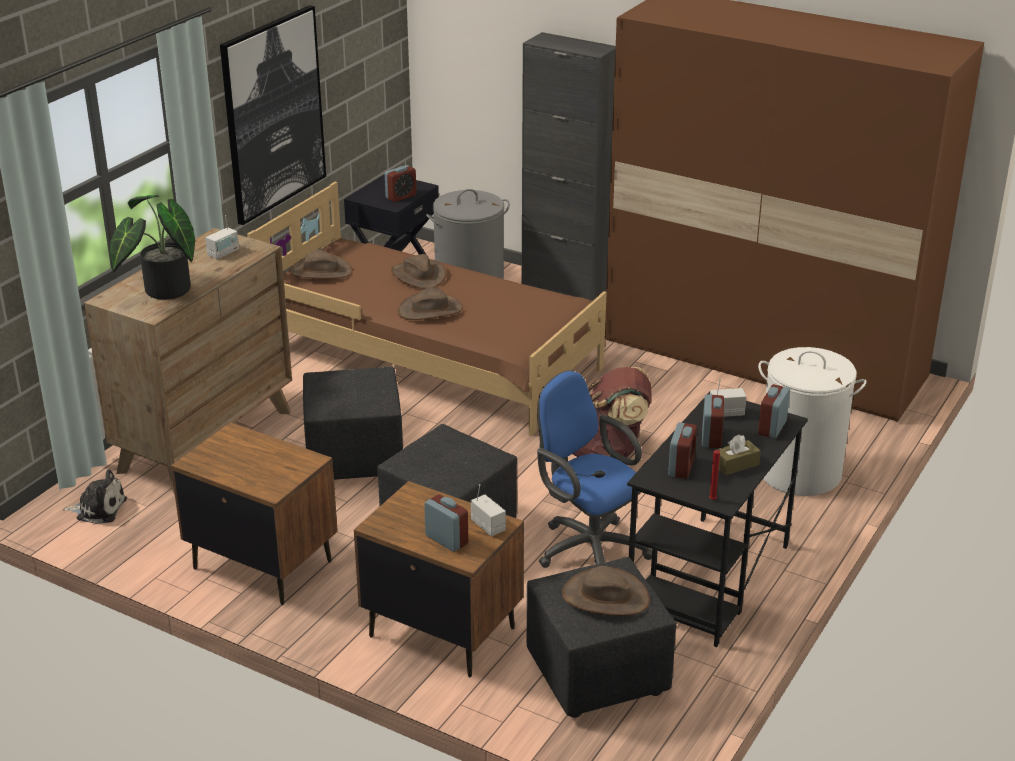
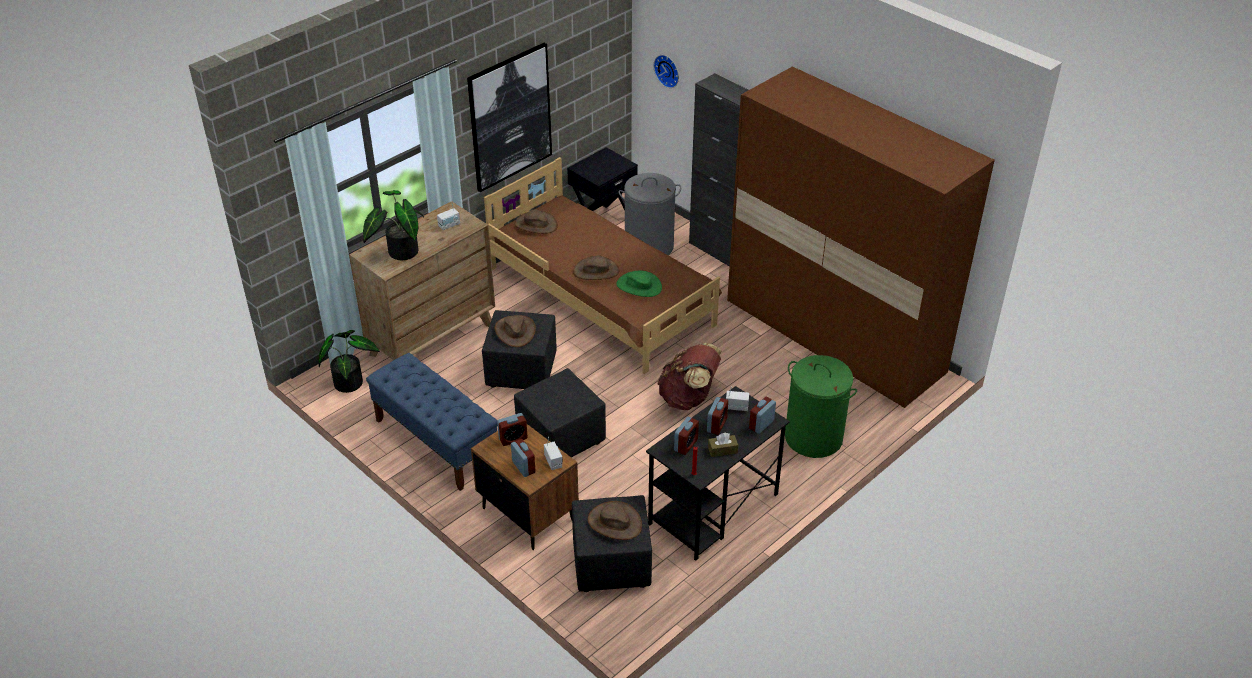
camera: 15 degrees right, 10 degrees up
plush toy [63,469,127,524] -> potted plant [319,330,380,393]
brown nightstand [171,422,338,605] -> blue bench [366,353,498,491]
alarm clock [385,165,416,202] -> alarm clock moved to [497,413,528,446]
brown hat [391,254,446,289] -> brown hat moved to [495,315,536,347]
blue office chair [537,370,652,568] -> none
white laundry basket [758,347,866,496] -> green laundry basket [785,355,857,458]
none -> green hat [616,271,662,297]
none -> wall clock [654,55,679,88]

